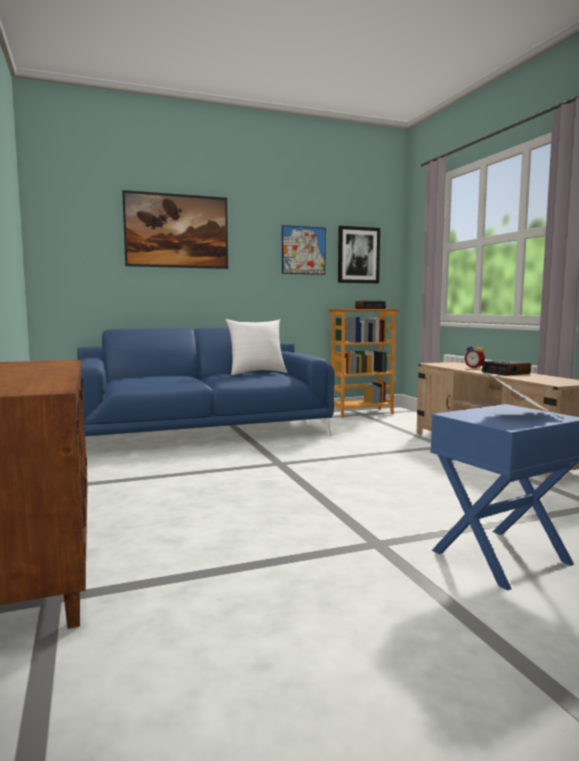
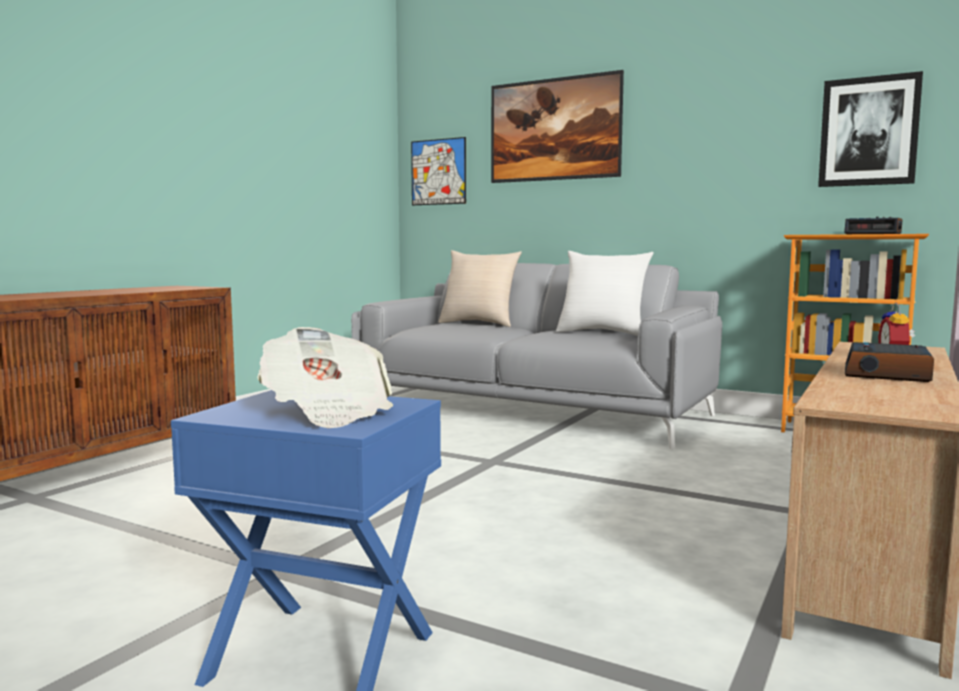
camera: 50 degrees right, 0 degrees up
blue sofa [77,328,334,437] -> grey sofa [351,263,722,449]
picture [282,225,326,275] -> picture moved to [411,137,466,205]
none -> beige pillow [438,250,522,327]

